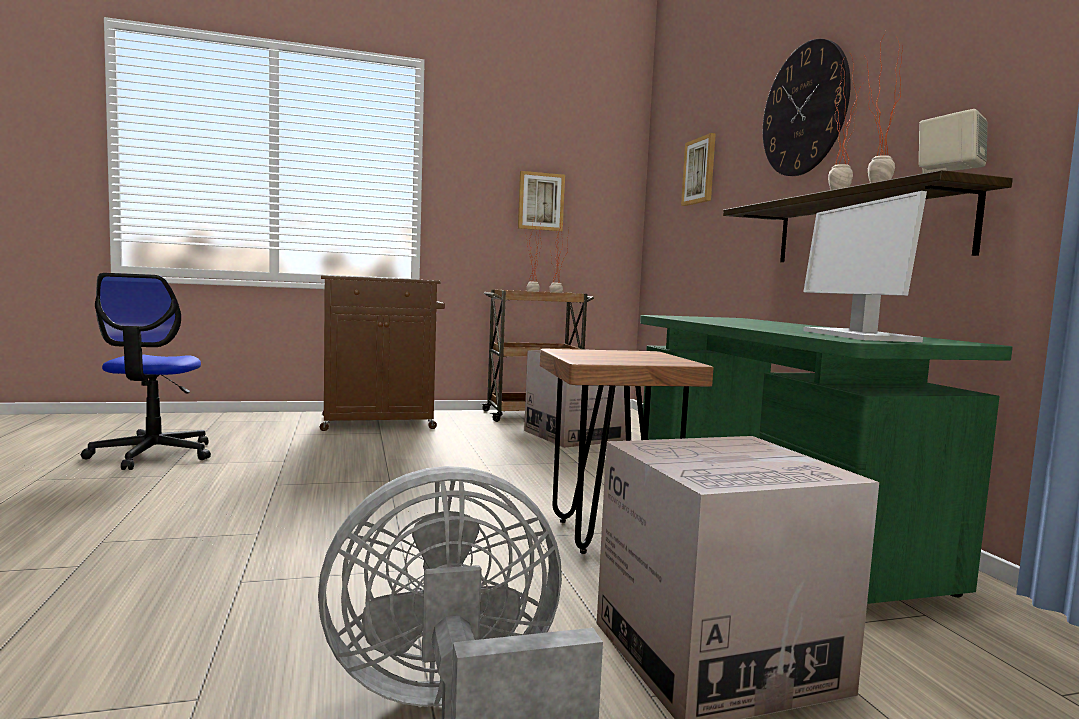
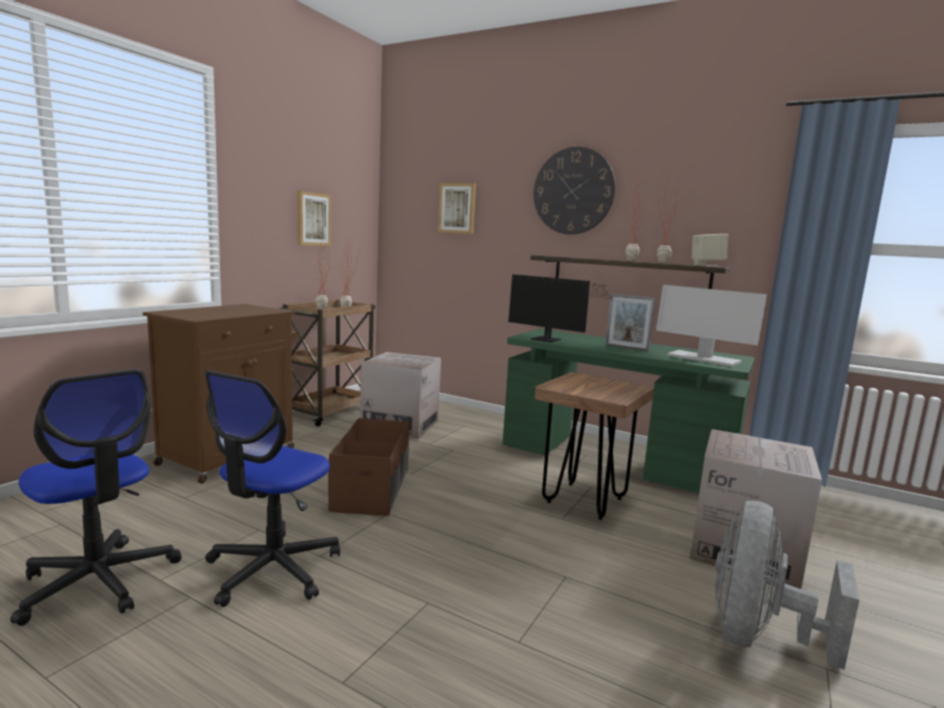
camera: 45 degrees left, 5 degrees up
none -> office chair [204,370,340,607]
none -> brown storage box [328,418,409,516]
none -> monitor [508,274,616,342]
none -> picture frame [605,294,655,351]

